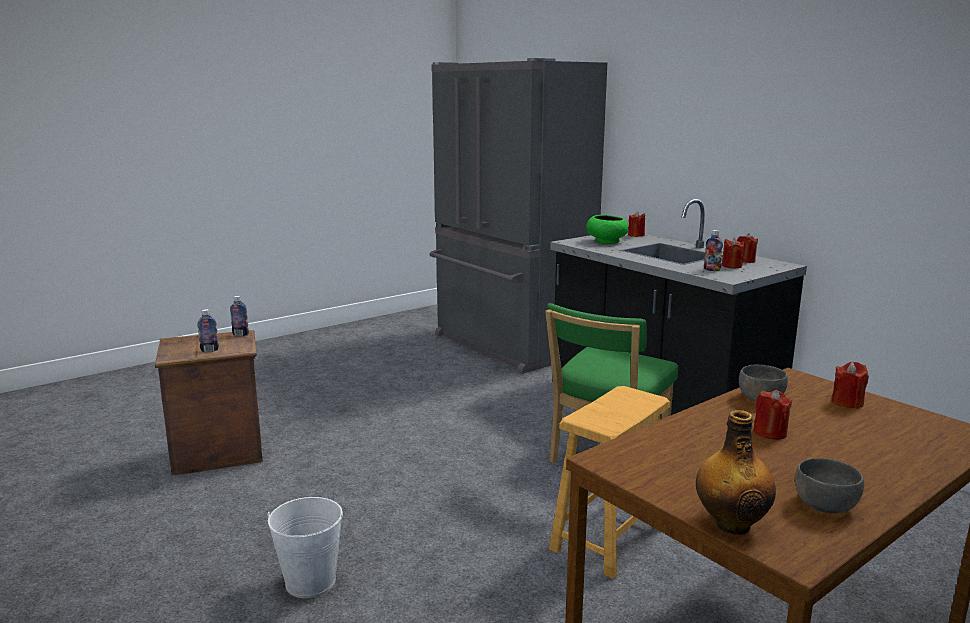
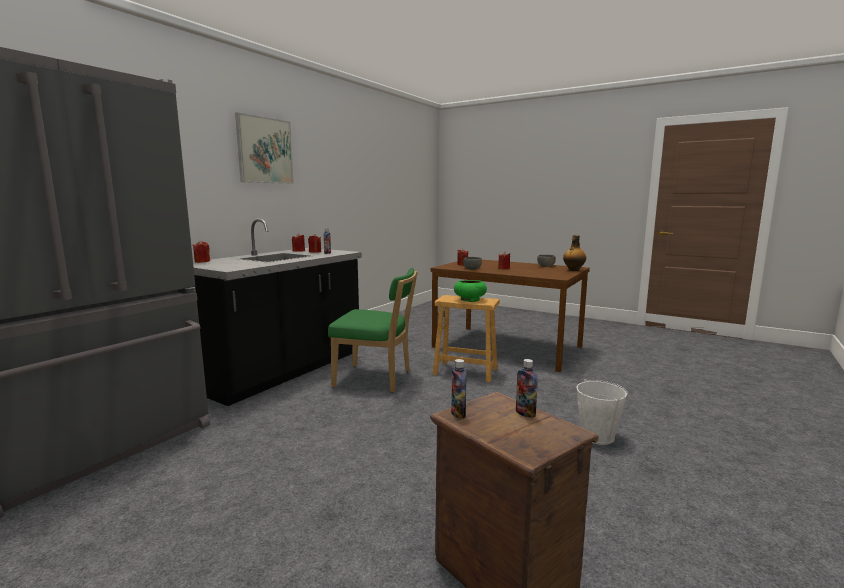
camera: 110 degrees left, 5 degrees down
green bowl [586,215,629,244] -> green bowl moved to [454,280,487,302]
none -> picture [235,112,294,184]

